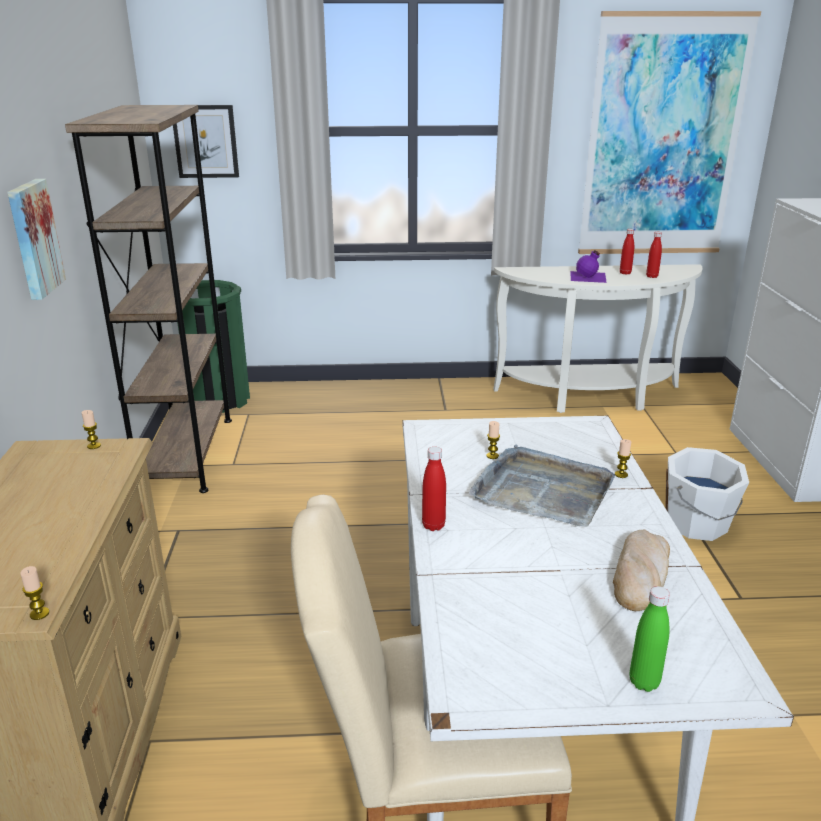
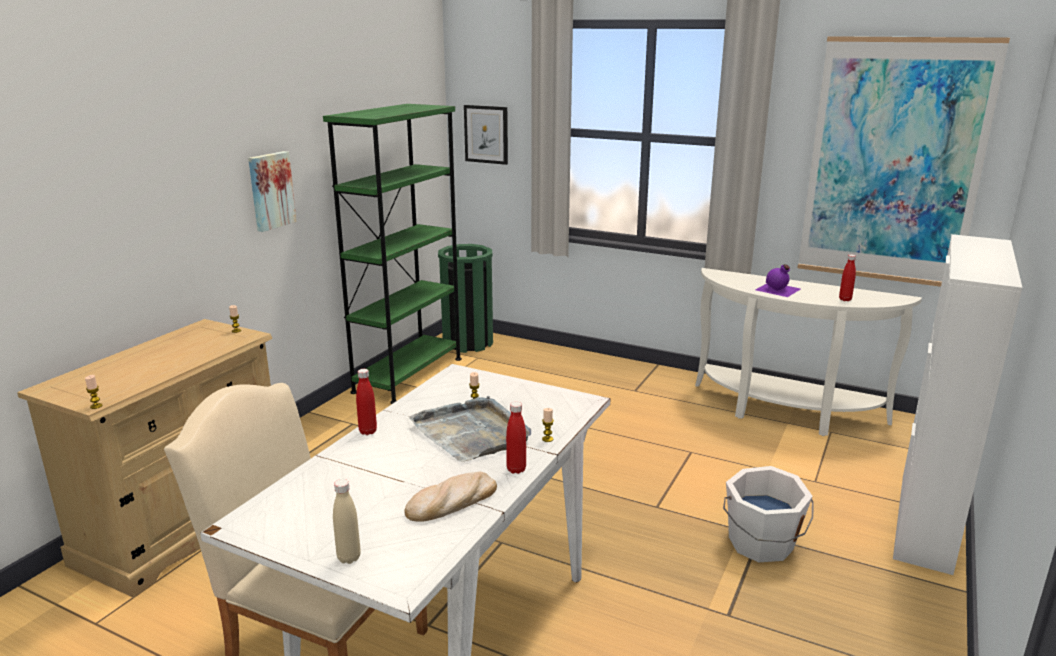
camera: 30 degrees right, 5 degrees down
brown bookcase [65,105,232,493] -> green bookcase [323,104,462,404]
red bottle [620,229,634,275] -> red bottle moved to [506,402,526,474]
green bottle [630,586,670,692] -> beige bottle [333,479,361,564]

